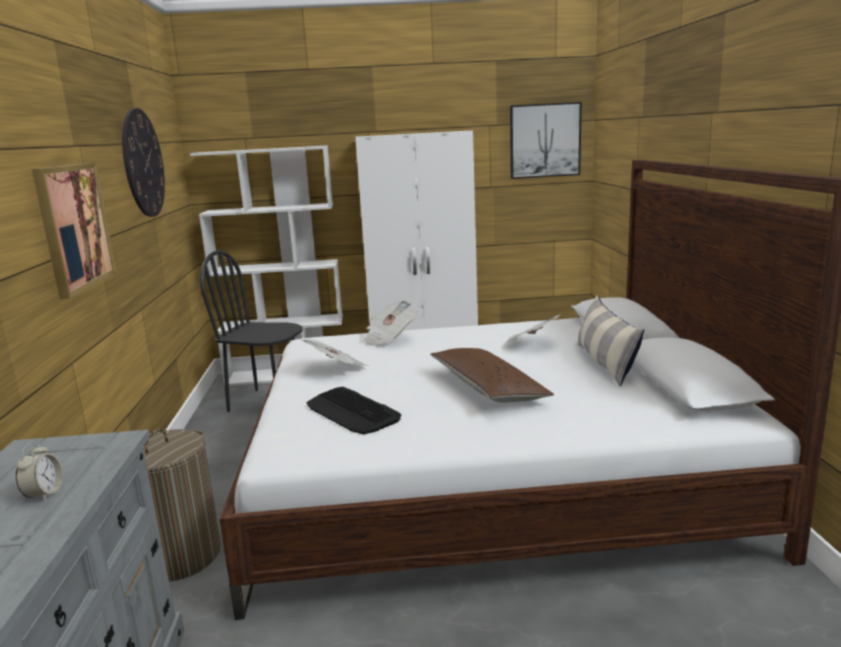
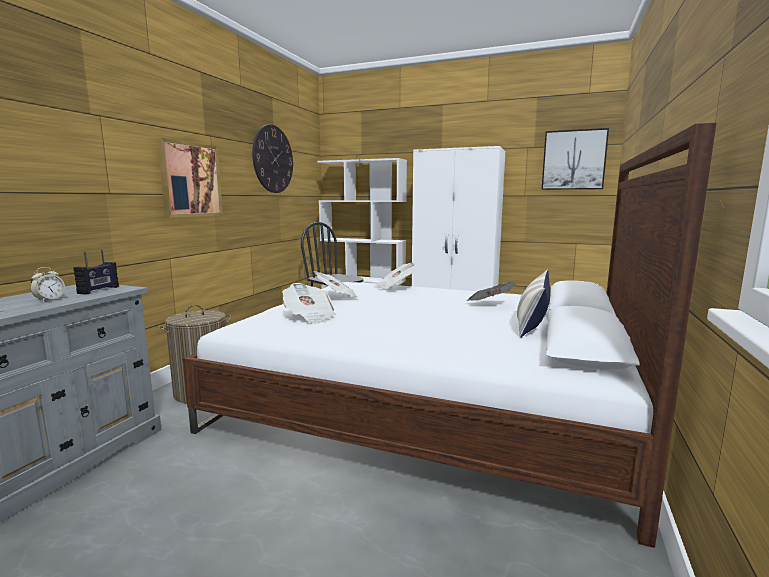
camera: 25 degrees right, 5 degrees down
keyboard [306,387,401,434] -> newspaper [282,283,336,324]
brown pillow [430,348,554,403] -> none
none -> radio [73,250,119,295]

